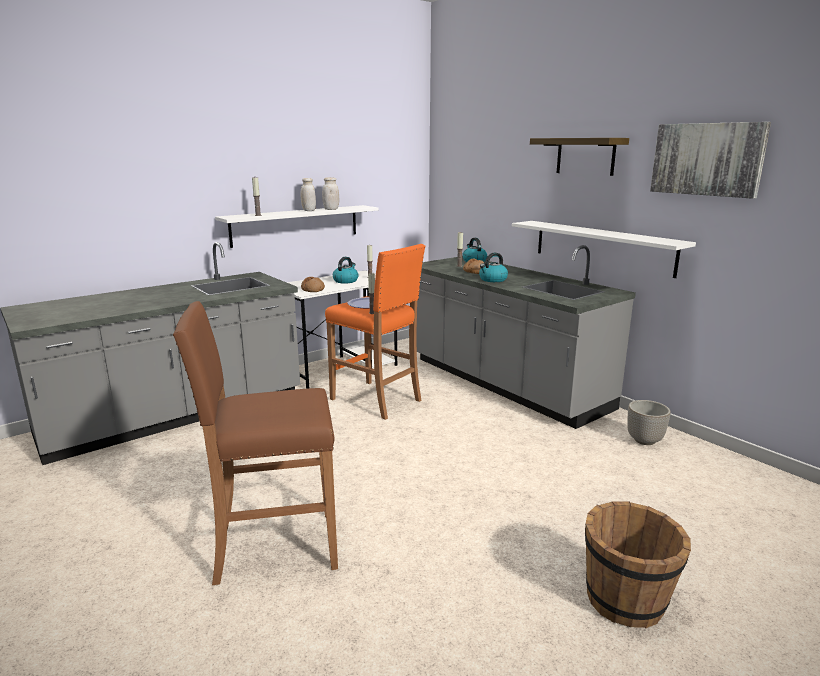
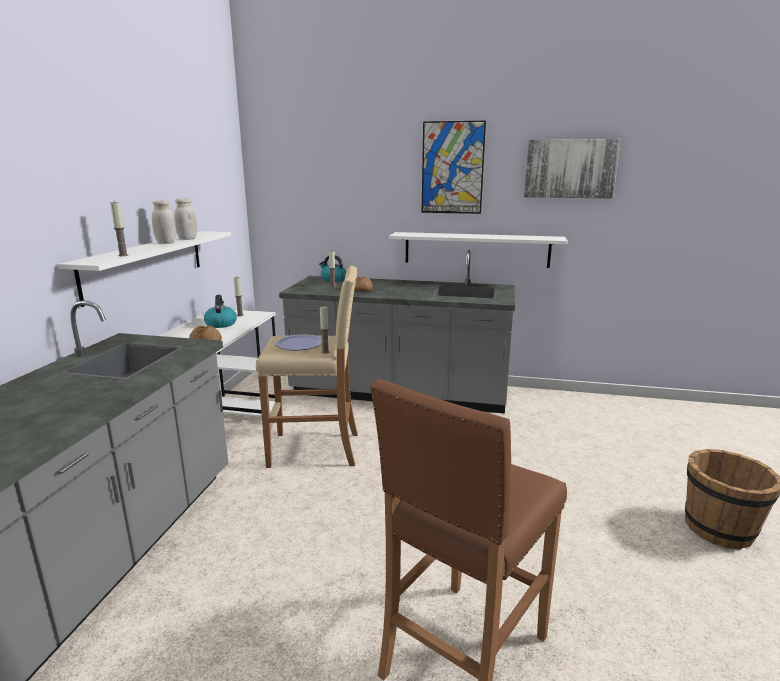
camera: 40 degrees left, 0 degrees up
orange stool [325,244,425,420] -> beige stool [256,266,358,468]
kettle [479,253,508,282] -> none
shelf [530,138,629,176] -> picture [422,121,486,214]
planter [627,400,671,445] -> none

